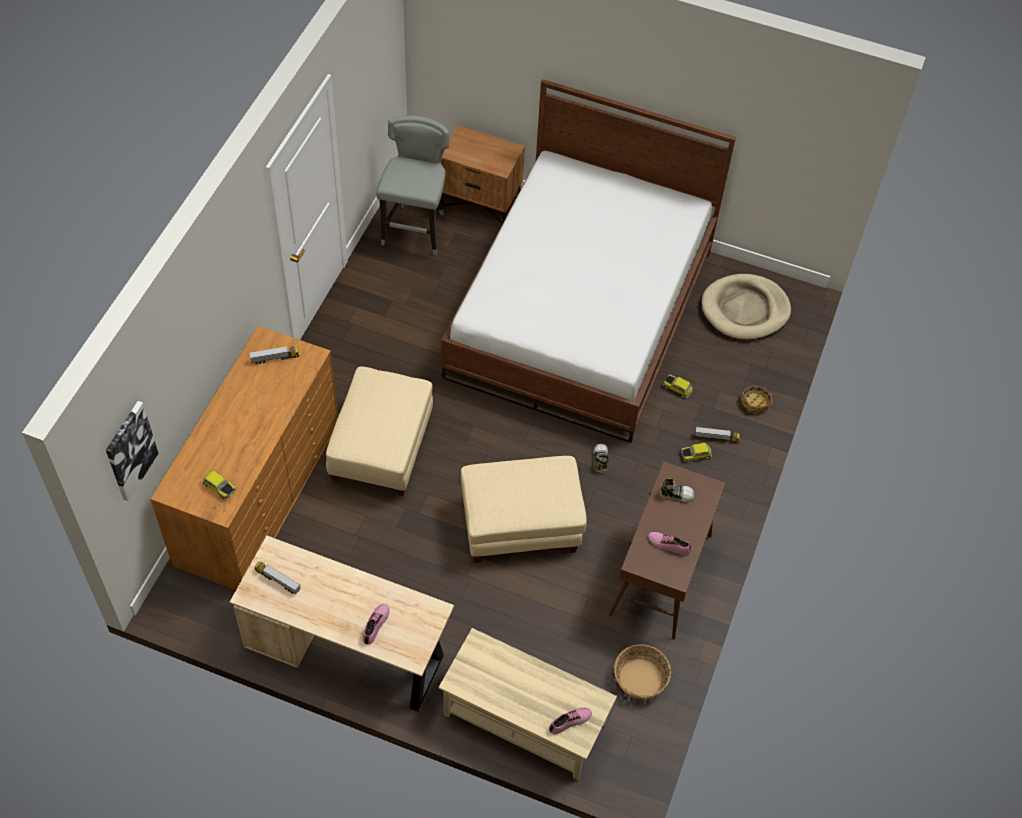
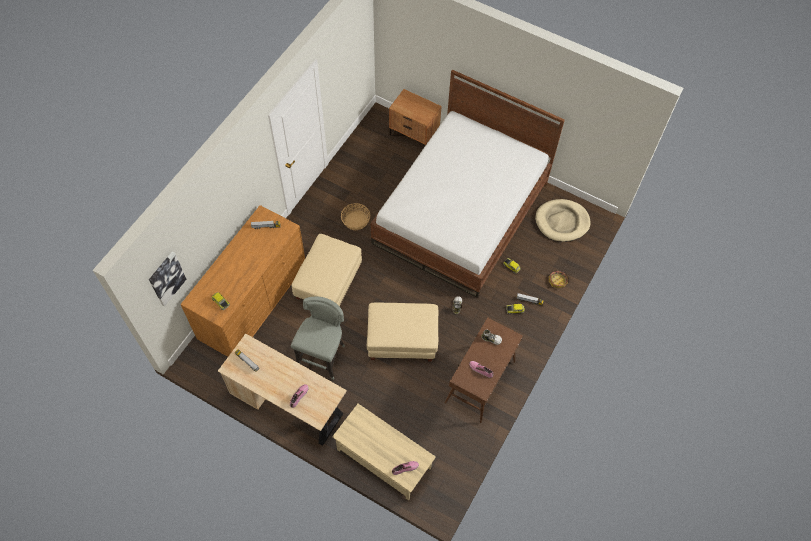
camera: 10 degrees right, 5 degrees up
grey stool [376,115,449,255] -> grey stool moved to [291,297,345,380]
basket [614,644,671,699] -> basket moved to [341,203,370,230]

